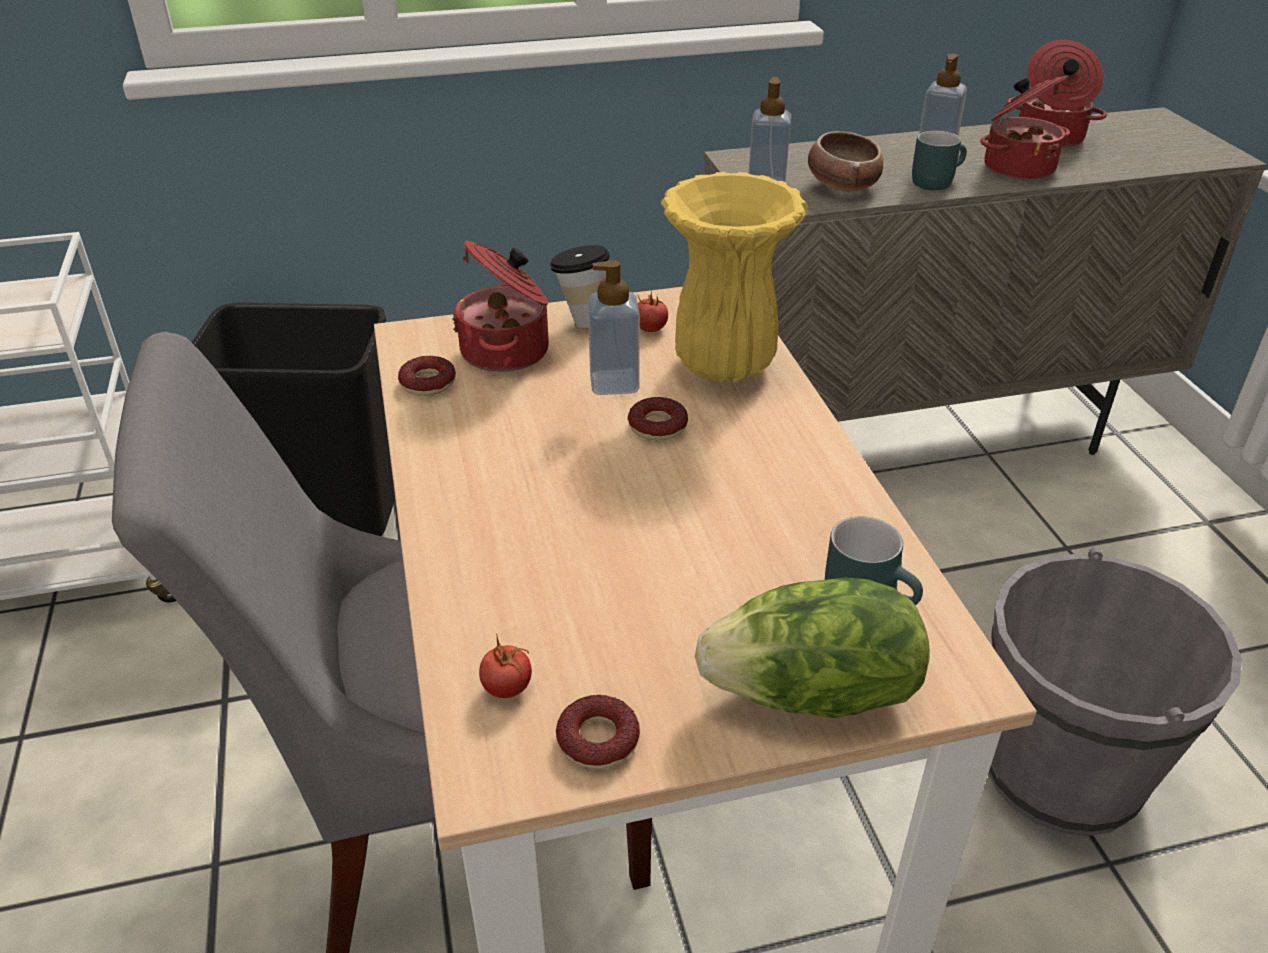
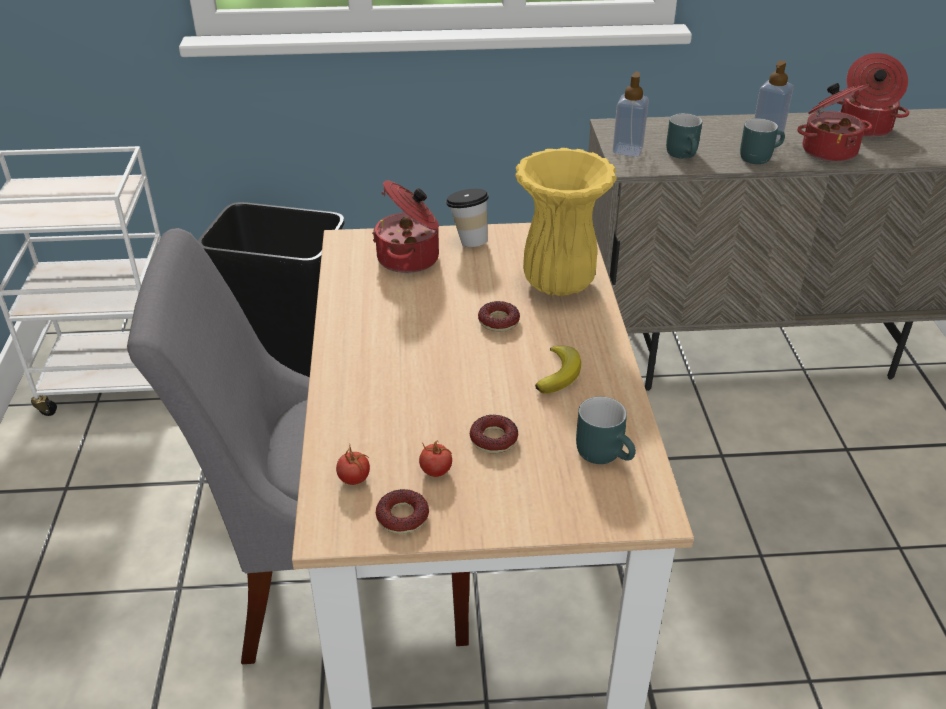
camera: 10 degrees right, 0 degrees up
donut [398,356,456,396] -> donut moved to [470,415,518,453]
soap dispenser [588,260,640,395] -> none
tomato [638,291,668,332] -> tomato moved to [419,441,452,477]
lettuce [695,578,930,718] -> none
bowl [808,131,883,192] -> turquoise mug [666,113,702,159]
grey bucket [988,547,1242,836] -> none
none -> banana [535,346,581,394]

